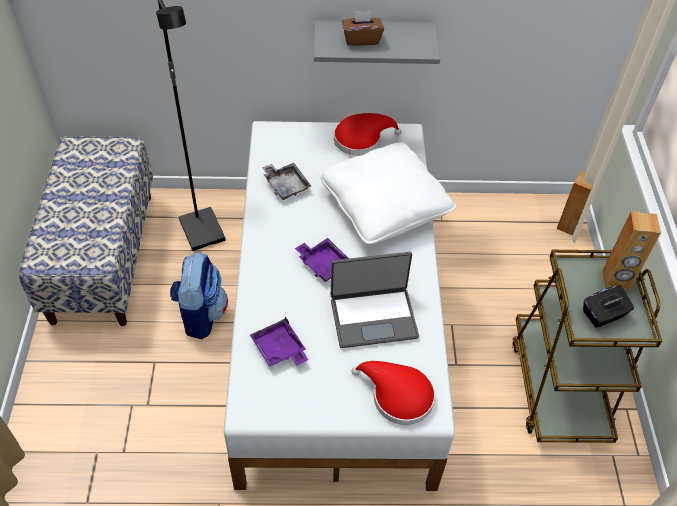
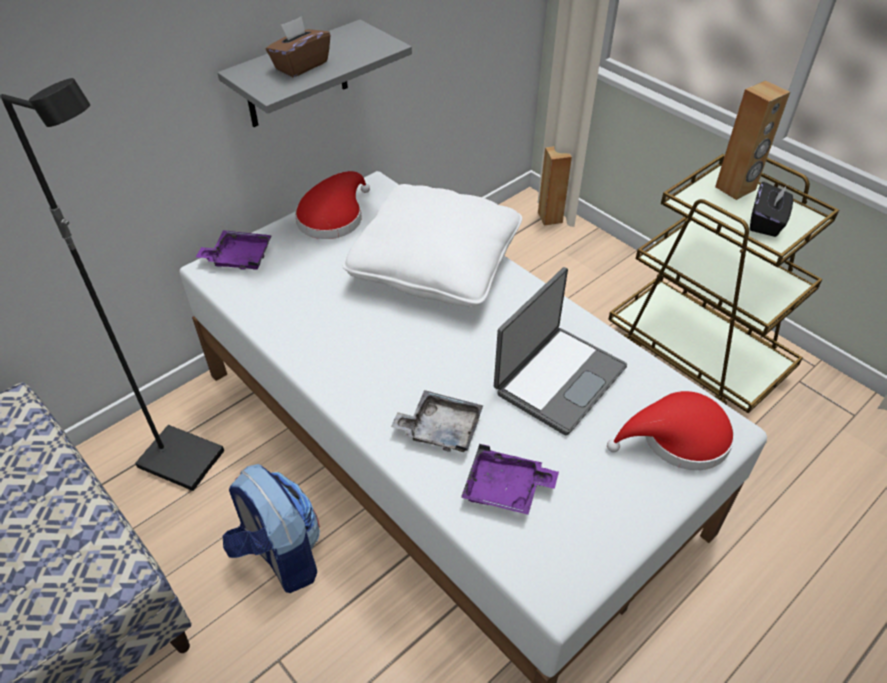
camera: 40 degrees left, 5 degrees down
grey tray [262,163,311,200] -> grey tray moved to [391,390,483,452]
purple tray [295,238,349,282] -> purple tray moved to [196,230,272,270]

